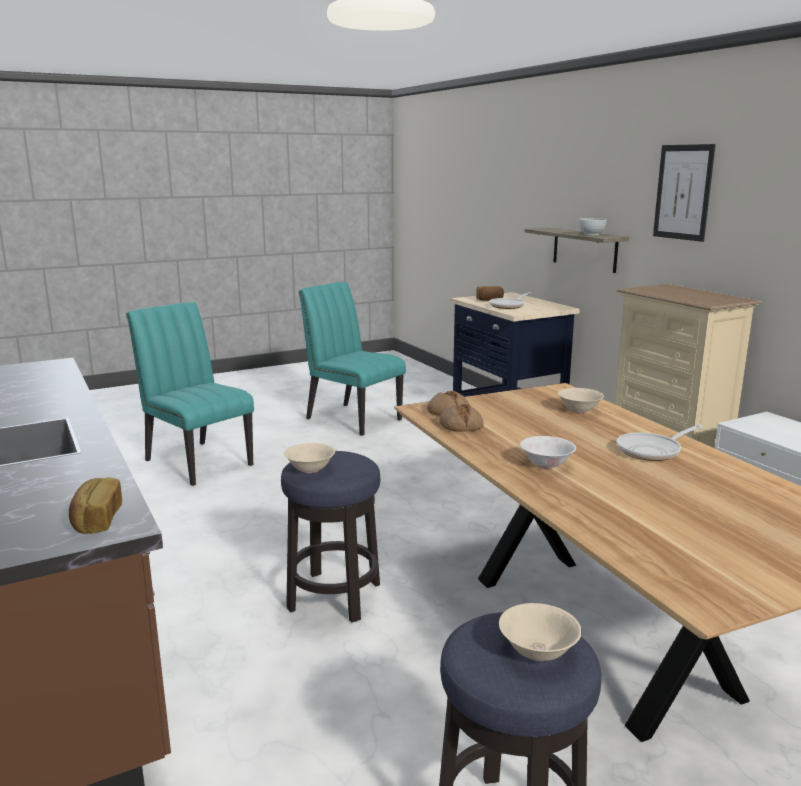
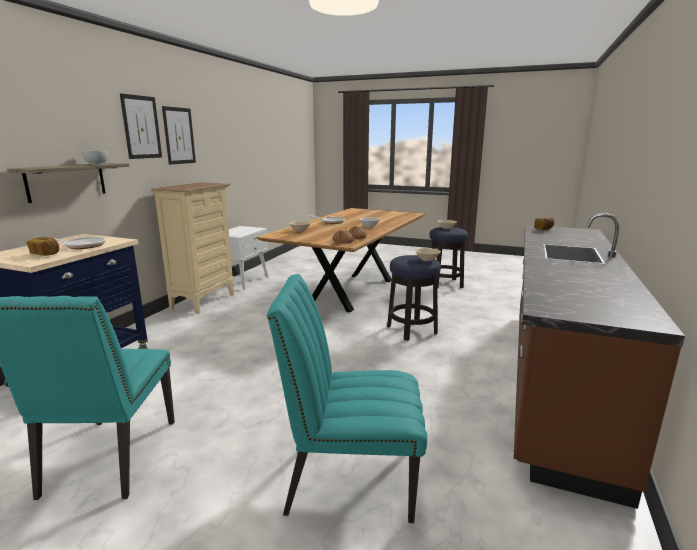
camera: 130 degrees left, 0 degrees up
turquoise chair [126,302,254,486] -> turquoise chair turned 90 degrees clockwise [267,274,427,523]
none -> picture [162,106,196,165]

